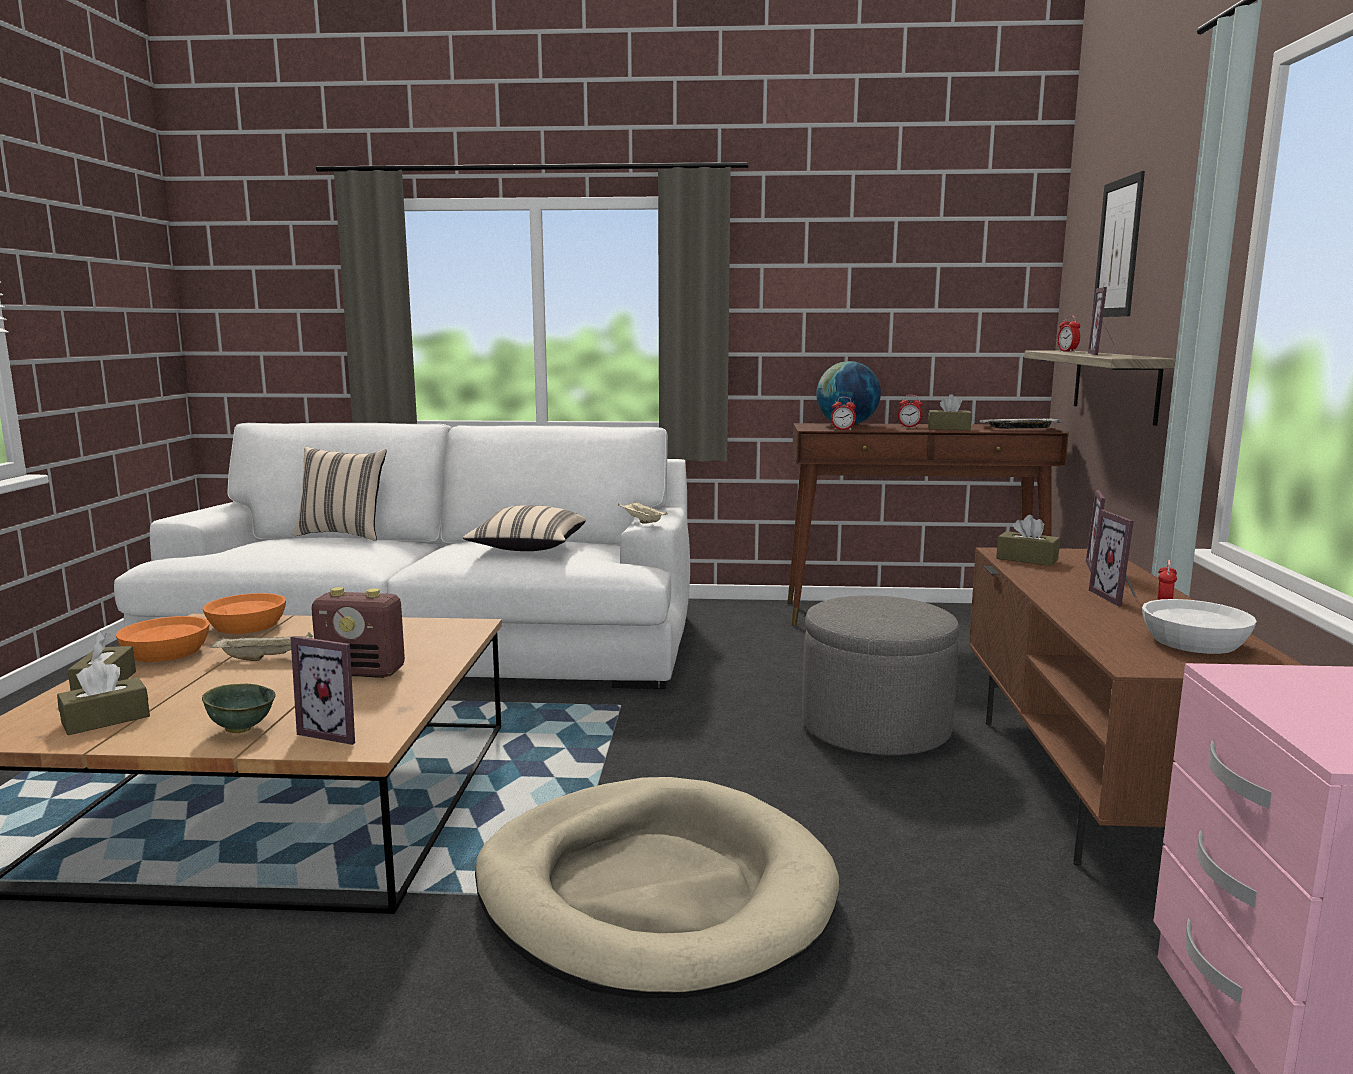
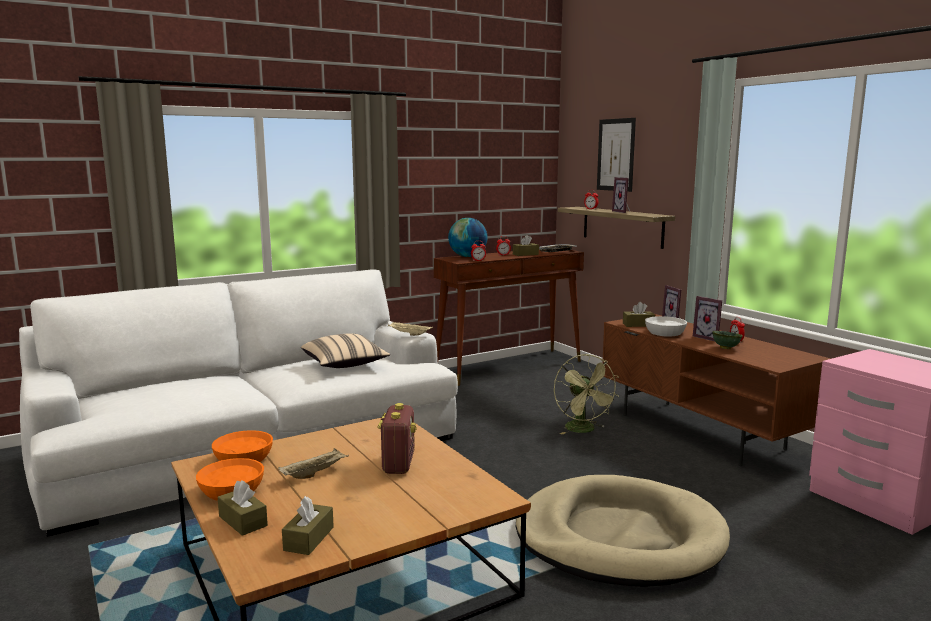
camera: 35 degrees left, 0 degrees up
green bowl [202,684,275,733] -> green bowl moved to [712,331,743,349]
picture frame [291,636,355,745] -> none
beige pillow [293,447,387,541] -> none
radio [311,587,405,678] -> radio turned 60 degrees counterclockwise [378,403,416,474]
grey ottoman [802,595,960,755] -> green fan [554,354,619,434]
white bowl [1142,599,1257,654] -> white bowl moved to [645,316,687,337]

